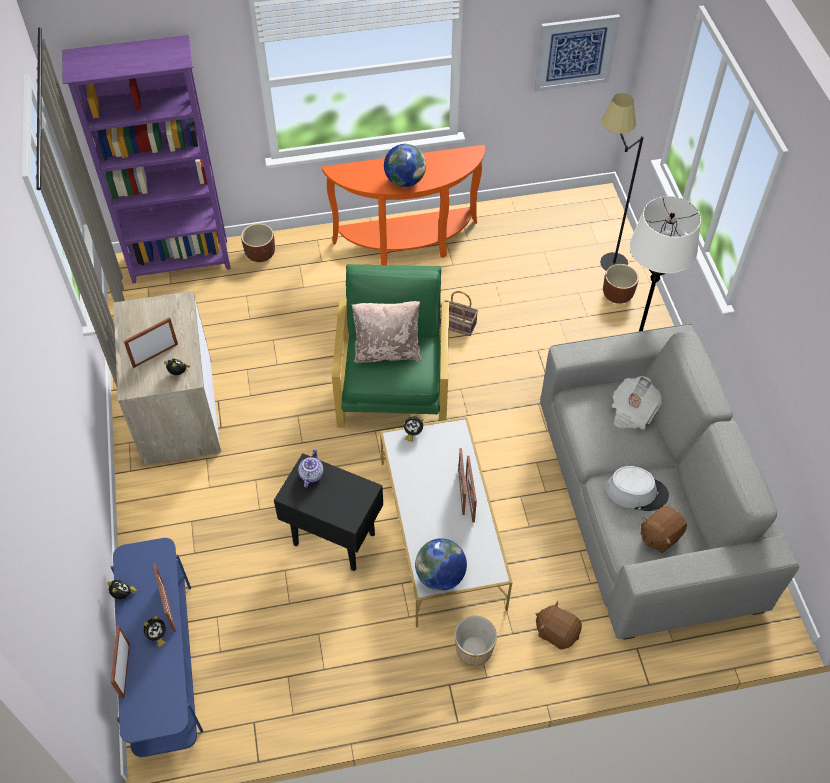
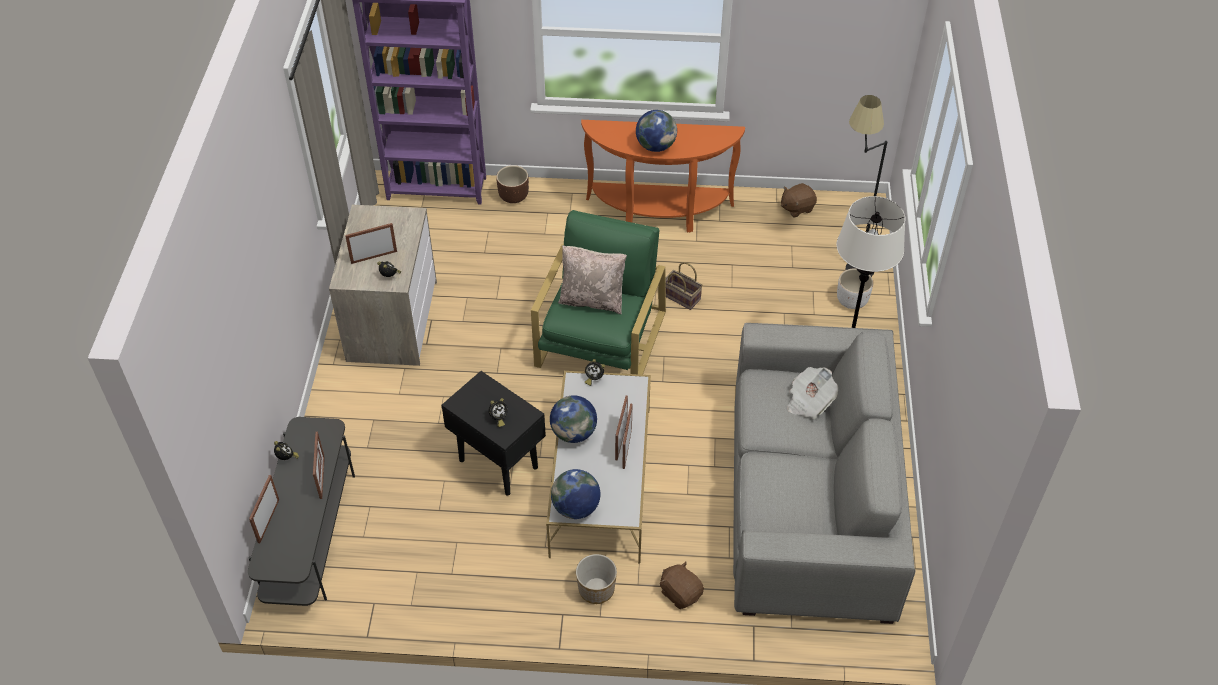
camera: 15 degrees right, 5 degrees down
blue tv stand [111,538,203,757] -> grey tv stand [248,417,355,606]
alarm clock [144,615,166,647] -> alarm clock moved to [489,398,508,427]
teapot [298,448,324,487] -> none
picture [534,14,620,92] -> none
brown planter [603,264,639,304] -> white planter [837,268,873,309]
grey hat [606,466,669,511] -> none
brown plush toy [640,506,687,553] -> brown plush toy moved to [781,183,817,218]
none -> globe [550,395,597,443]

